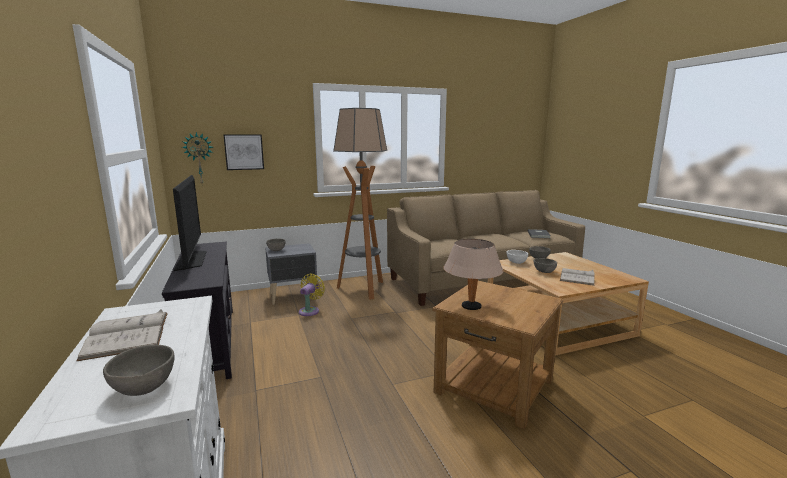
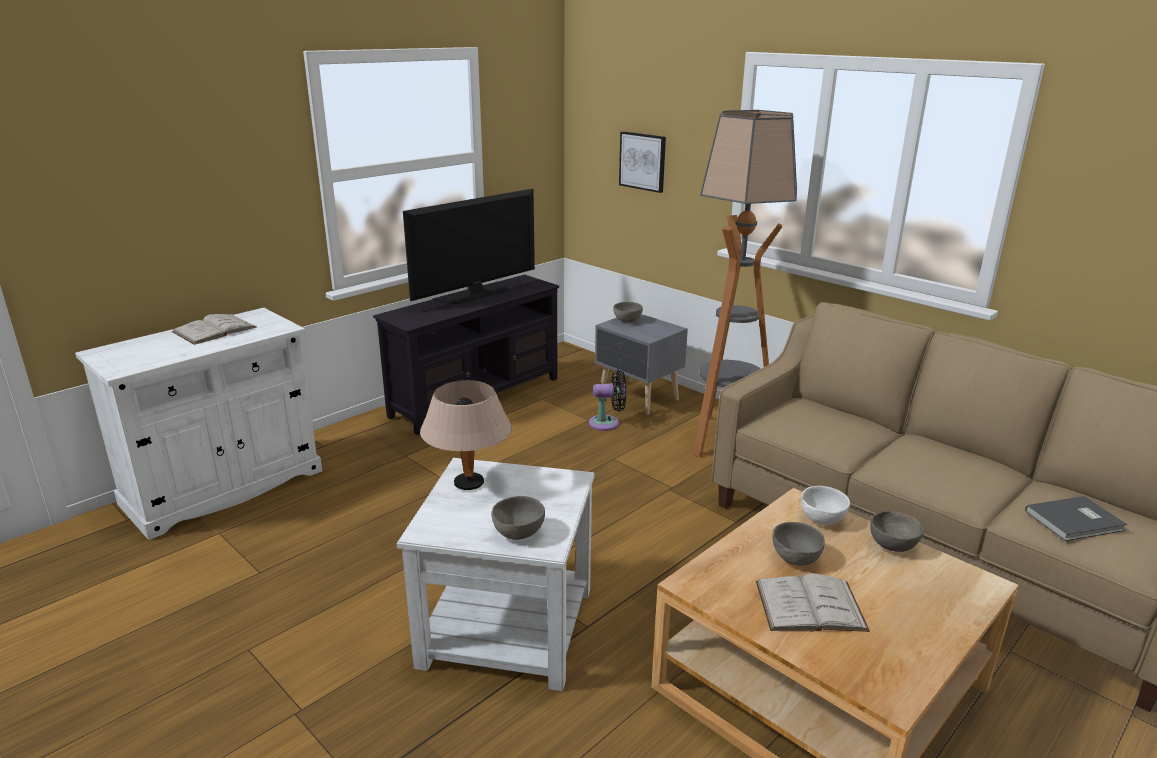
camera: 65 degrees right, 10 degrees up
grey bowl [103,345,174,396] -> grey bowl moved to [491,496,545,540]
wall clock [182,132,213,183] -> none
yellow fan [299,274,325,316] -> black fan [589,370,626,431]
brown side table [432,281,563,429] -> white side table [397,458,594,691]

